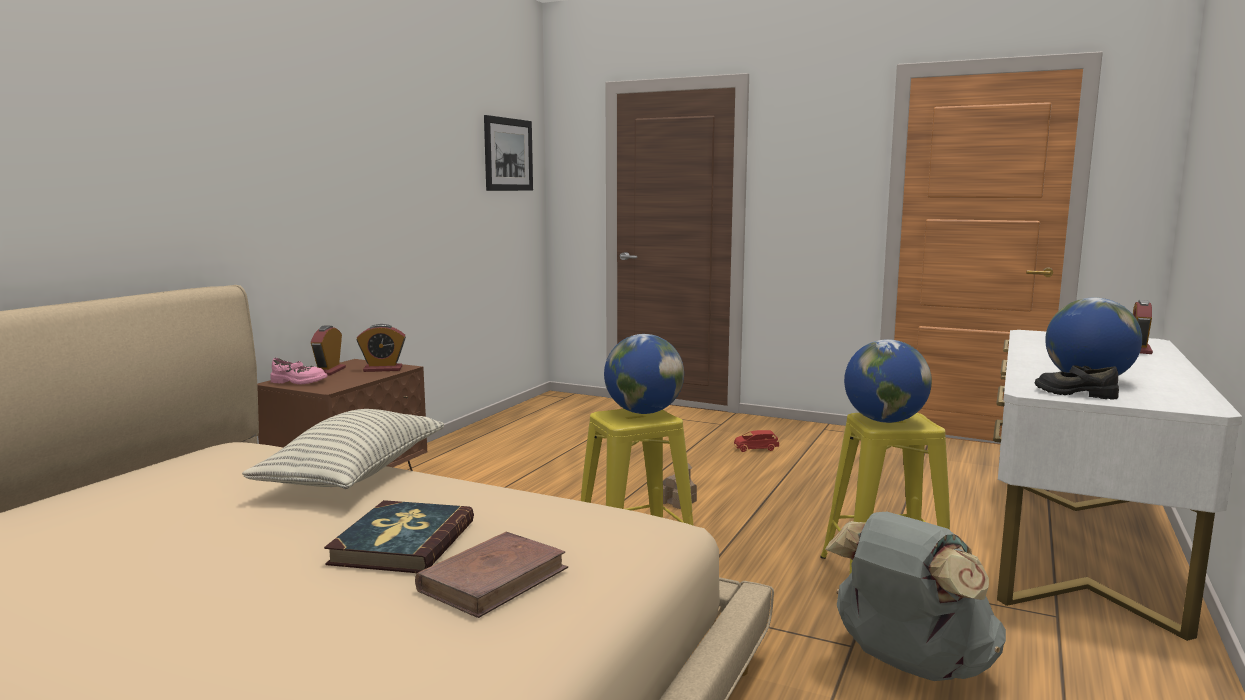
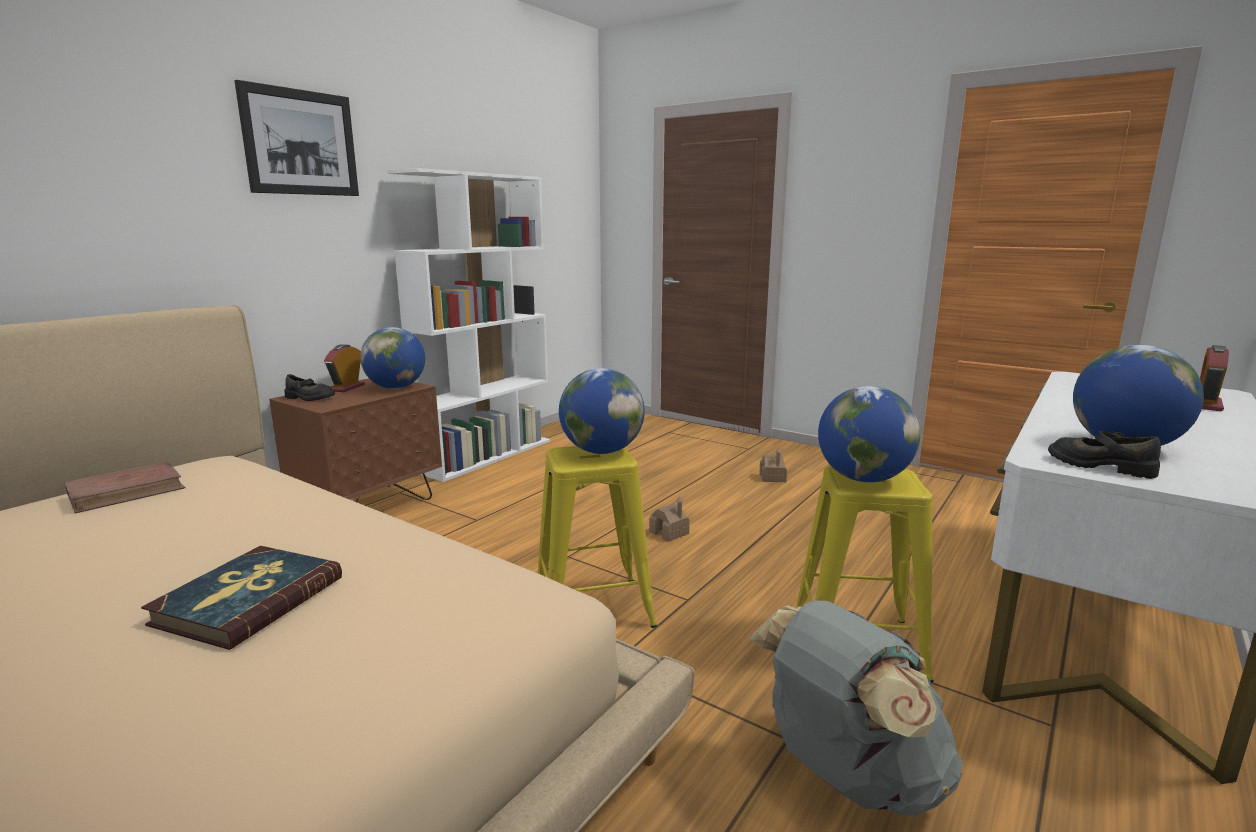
camera: 10 degrees right, 5 degrees up
pillow [242,409,444,489] -> none
pink shoe [270,358,327,385] -> black shoe [284,374,335,401]
alarm clock [357,324,406,372] -> globe [360,327,425,389]
brown book [415,532,568,618] -> brown book moved to [64,462,185,513]
picture [484,115,533,191] -> picture moved to [234,80,359,196]
red toy car [734,430,779,452] -> toy house [759,448,787,482]
none -> white bookcase [387,168,550,482]

